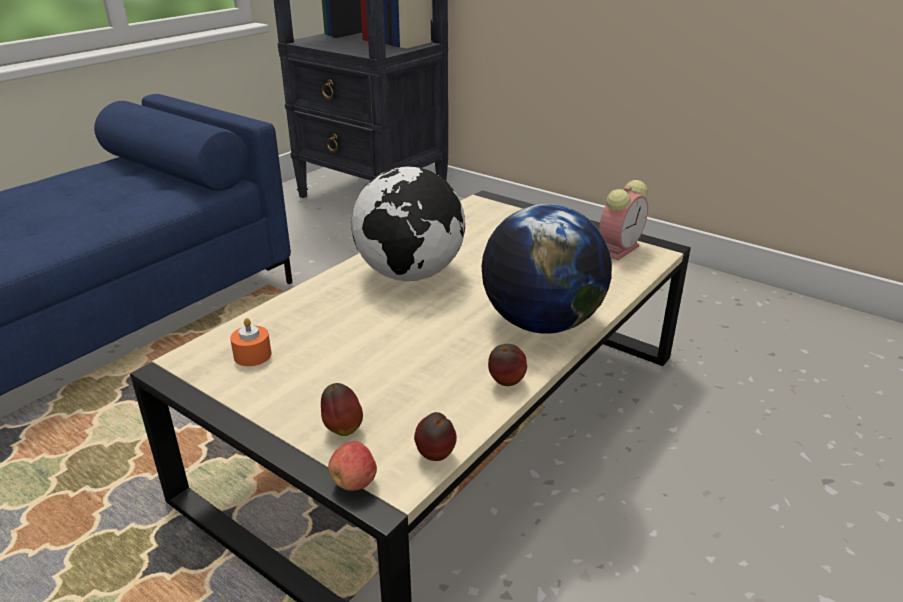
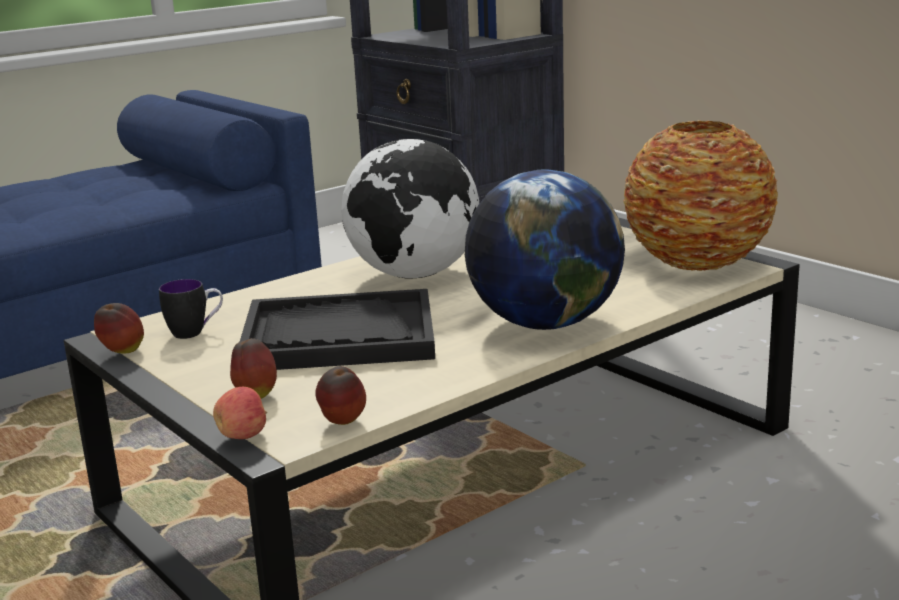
camera: 15 degrees right, 10 degrees down
orange candle [230,318,271,366] -> mug [159,279,223,339]
apple [488,344,527,386] -> apple moved to [94,303,144,353]
alarm clock [599,180,648,260] -> vase [623,120,778,271]
none -> black tray [240,289,435,370]

